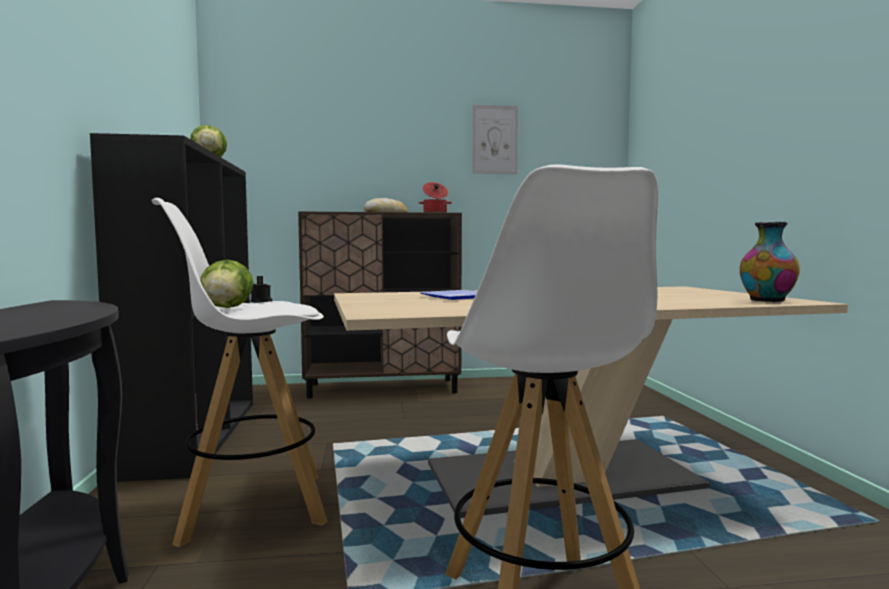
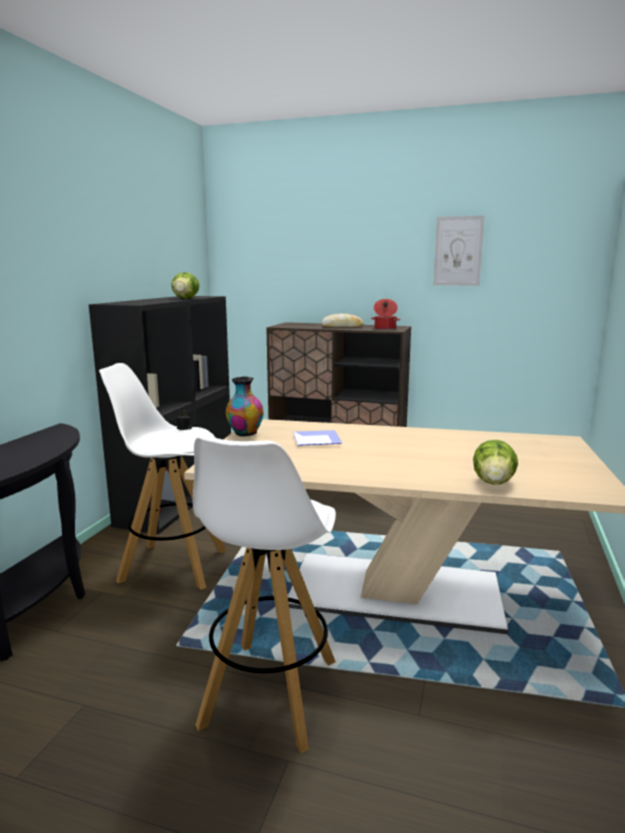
camera: 25 degrees right, 10 degrees up
lettuce [200,260,253,308] -> lettuce moved to [473,440,518,485]
vase [740,221,800,302] -> vase moved to [226,376,264,437]

